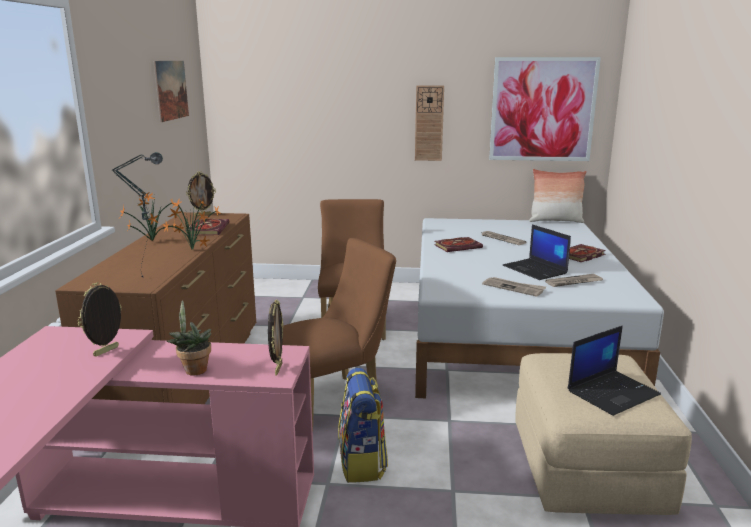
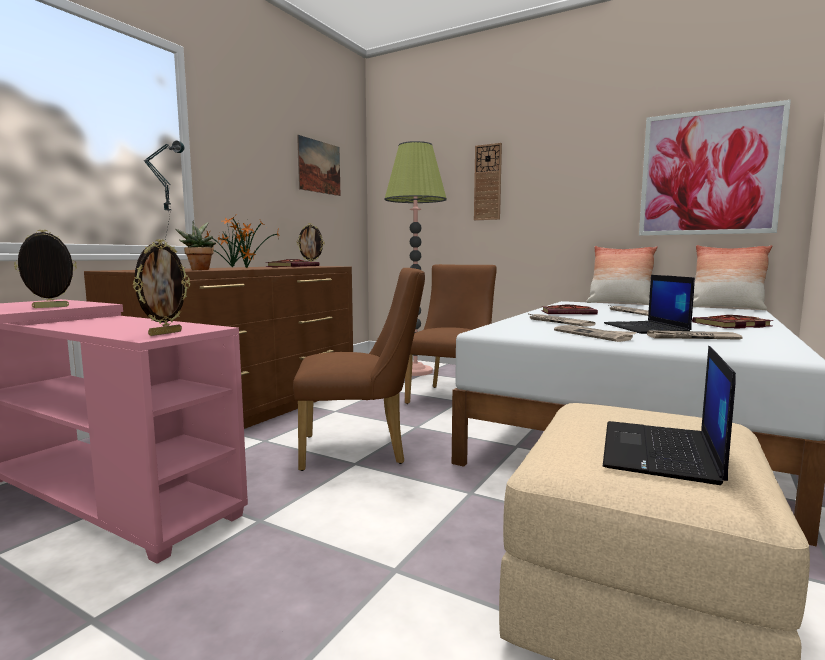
camera: 25 degrees right, 10 degrees down
potted plant [167,300,211,376] -> potted plant moved to [175,220,216,270]
backpack [338,368,388,483] -> none
wall clock [415,86,444,161] -> wall clock moved to [474,143,502,220]
laptop [568,326,661,416] -> laptop turned 120 degrees clockwise [603,346,736,485]
none -> floor lamp [384,141,447,376]
none -> newspaper [527,313,595,326]
none -> pillow [586,246,658,305]

